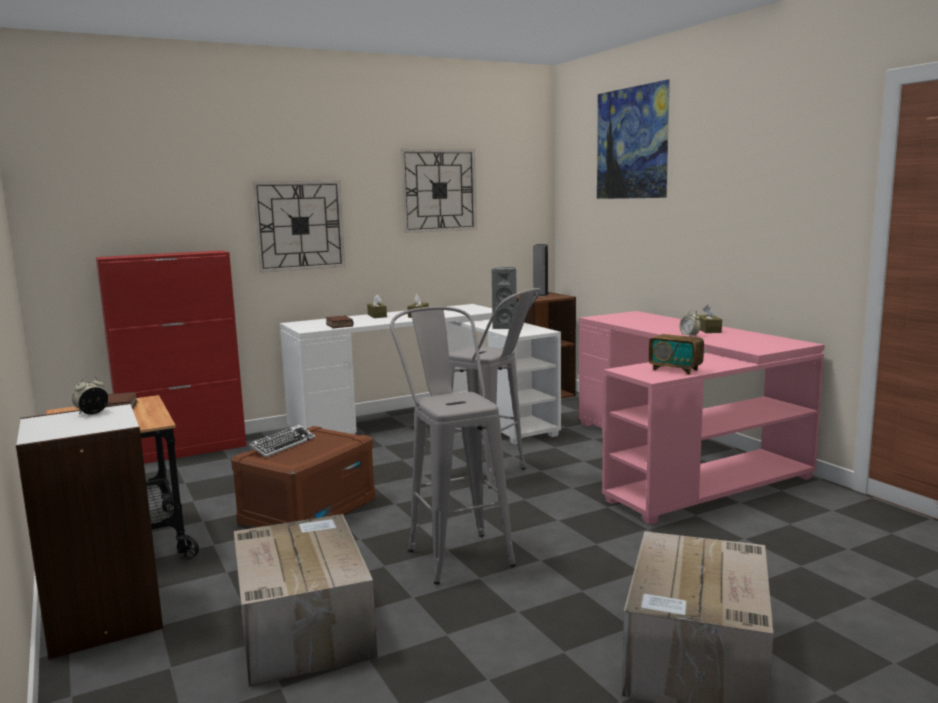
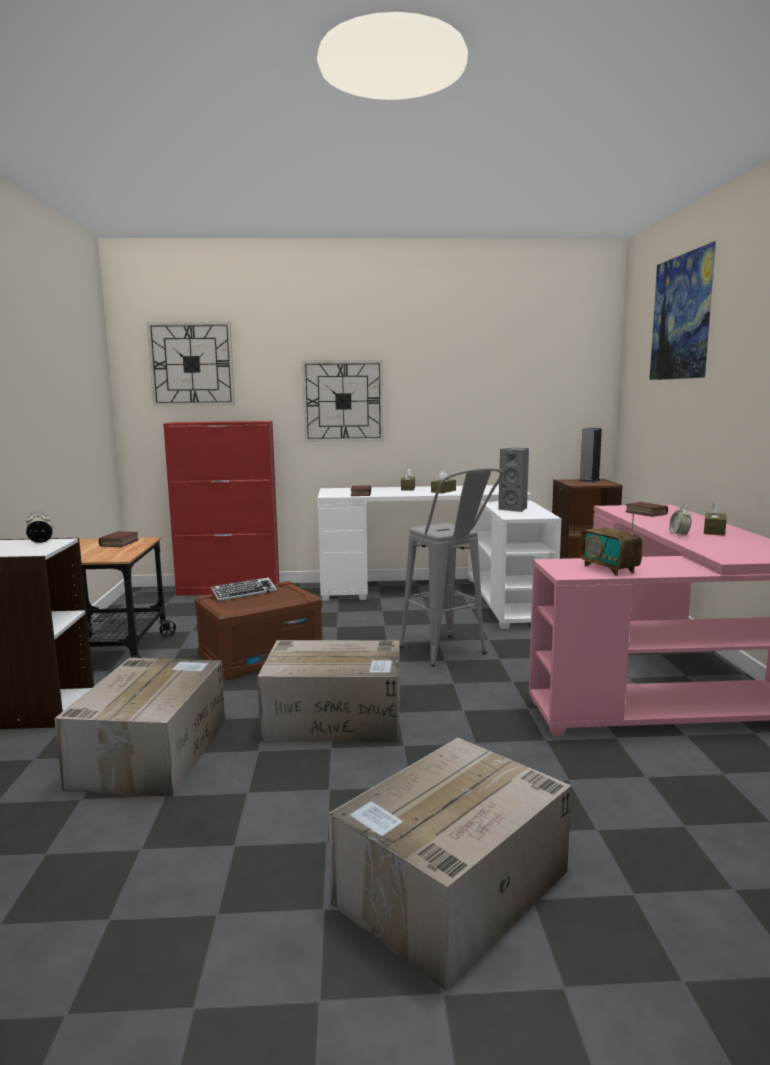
camera: 25 degrees right, 0 degrees up
grey stool [390,306,516,584] -> cardboard box [257,640,400,742]
wall clock [400,149,477,233] -> wall clock moved to [147,322,235,406]
none -> book [625,502,668,517]

